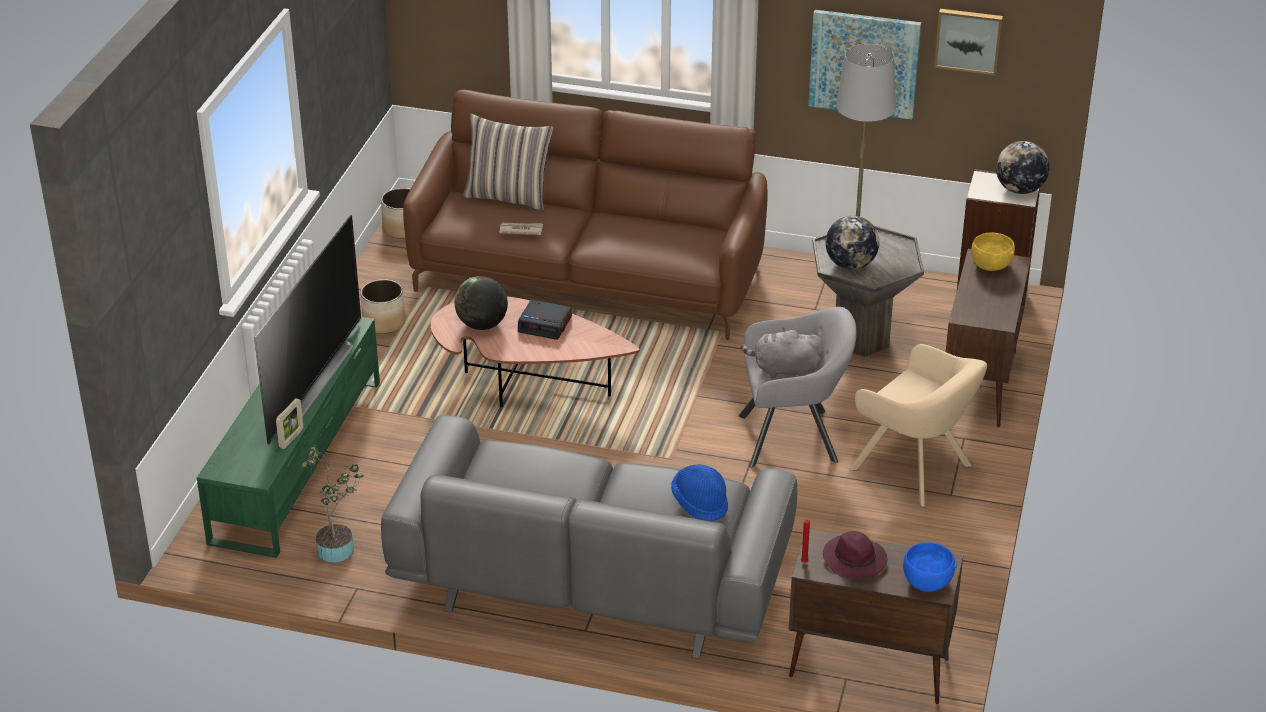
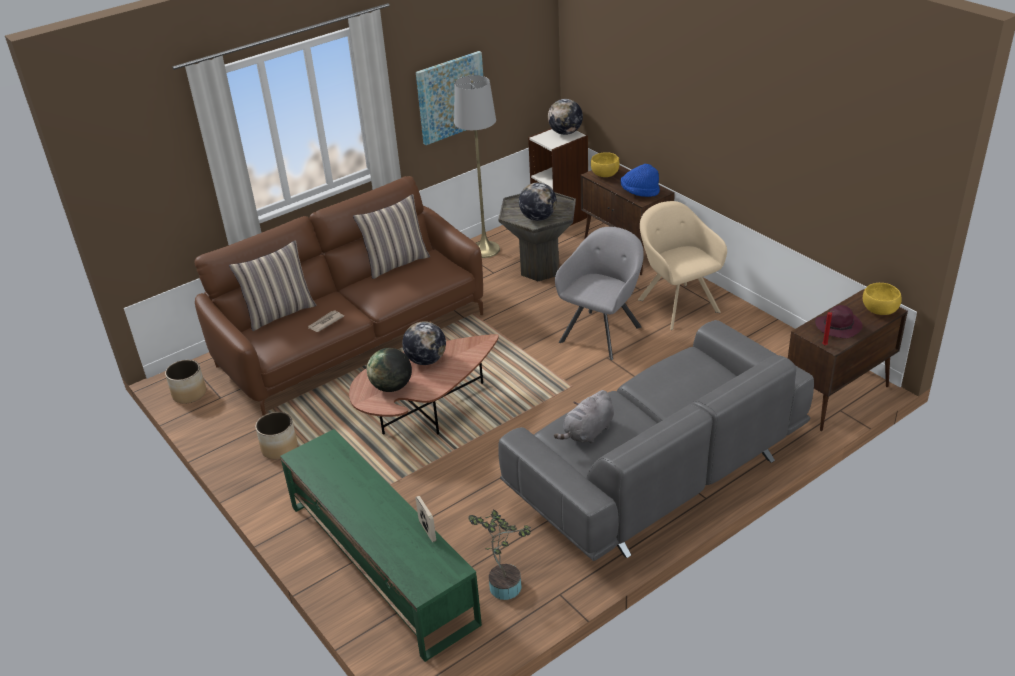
camera: 50 degrees left, 0 degrees up
television [254,215,361,445] -> none
alarm clock [518,300,572,340] -> globe [402,321,446,365]
blue hat [671,464,728,521] -> blue hat moved to [620,164,660,197]
grey plush toy [741,327,824,378] -> grey plush toy moved to [554,390,614,444]
beige armchair [849,344,987,507] -> beige armchair turned 105 degrees counterclockwise [638,201,727,330]
blue bowl [903,542,957,592] -> yellow bowl [863,283,902,315]
picture [934,9,1003,75] -> none
none -> pillow [353,194,430,279]

